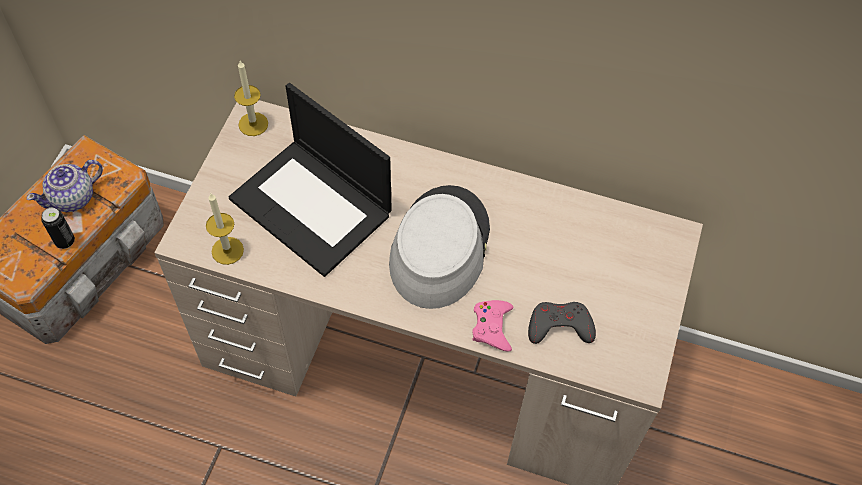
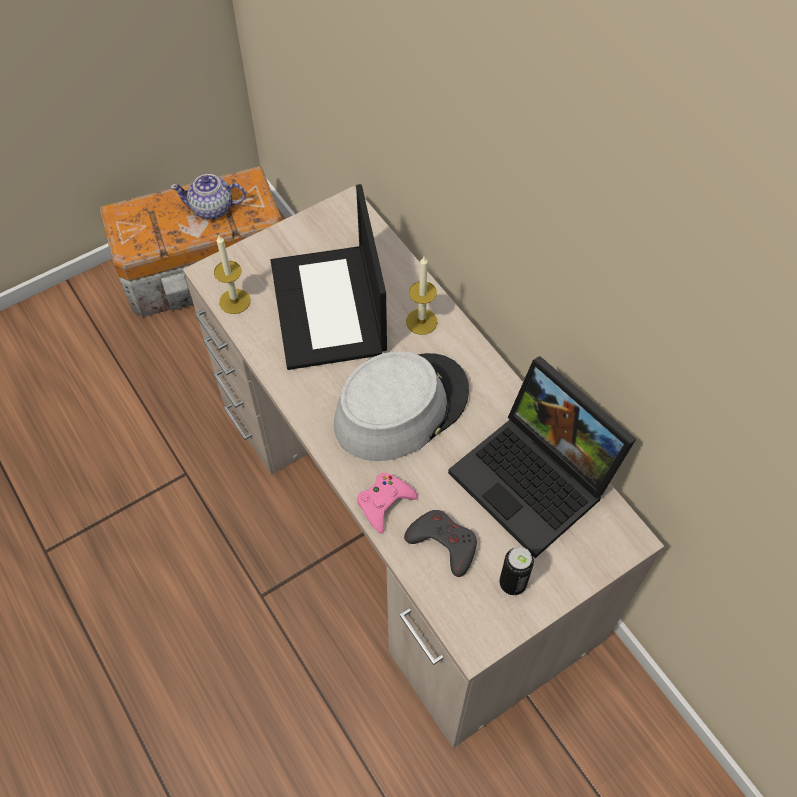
camera: 40 degrees right, 0 degrees up
can [41,208,75,249] -> can moved to [499,547,534,595]
candle [234,61,268,136] -> candle moved to [406,257,438,335]
none -> laptop [448,356,636,558]

